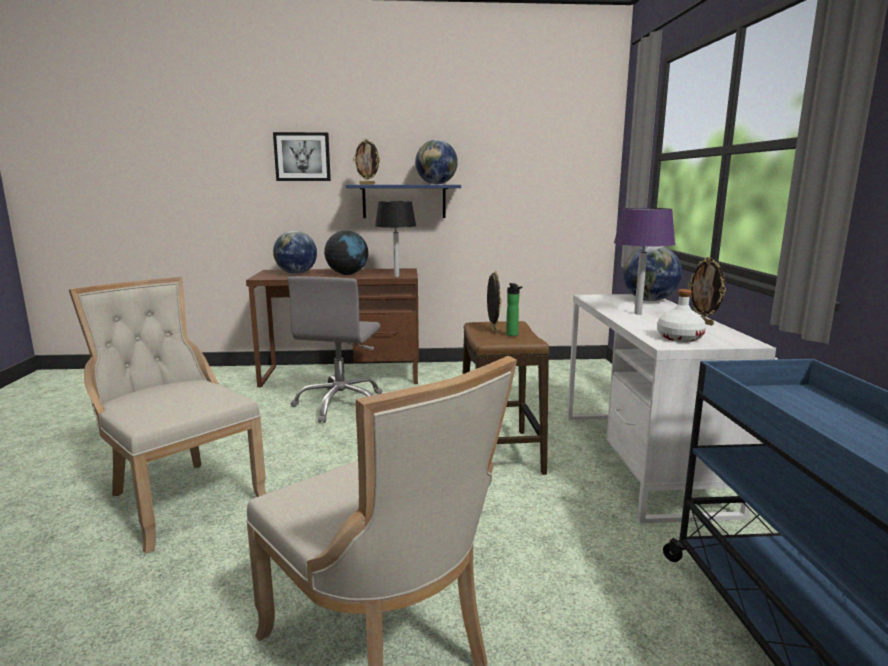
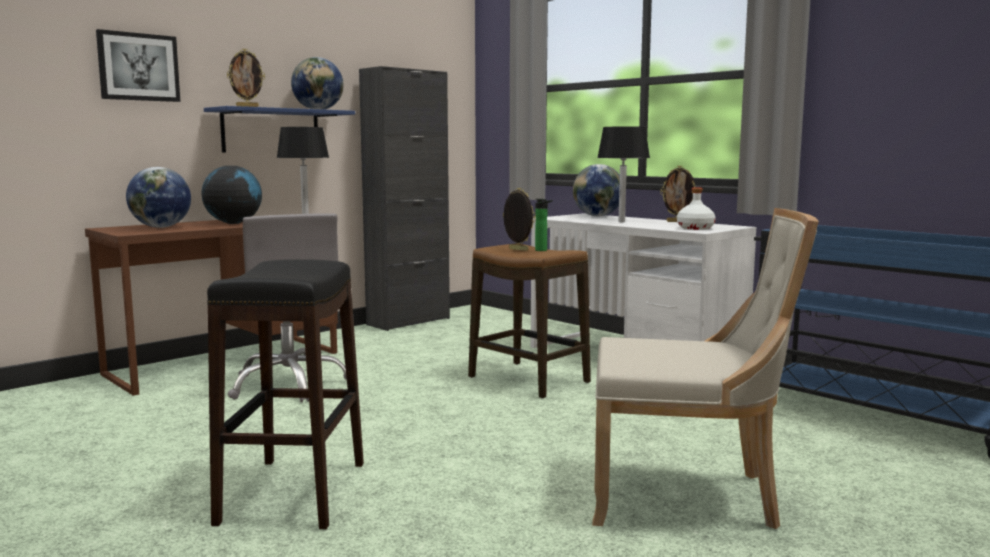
camera: 40 degrees left, 5 degrees down
beige chair [69,277,266,554] -> black stool [207,259,364,529]
purple table lamp [614,208,675,315] -> black table lamp [597,126,650,222]
none -> black cabinet [359,66,450,331]

